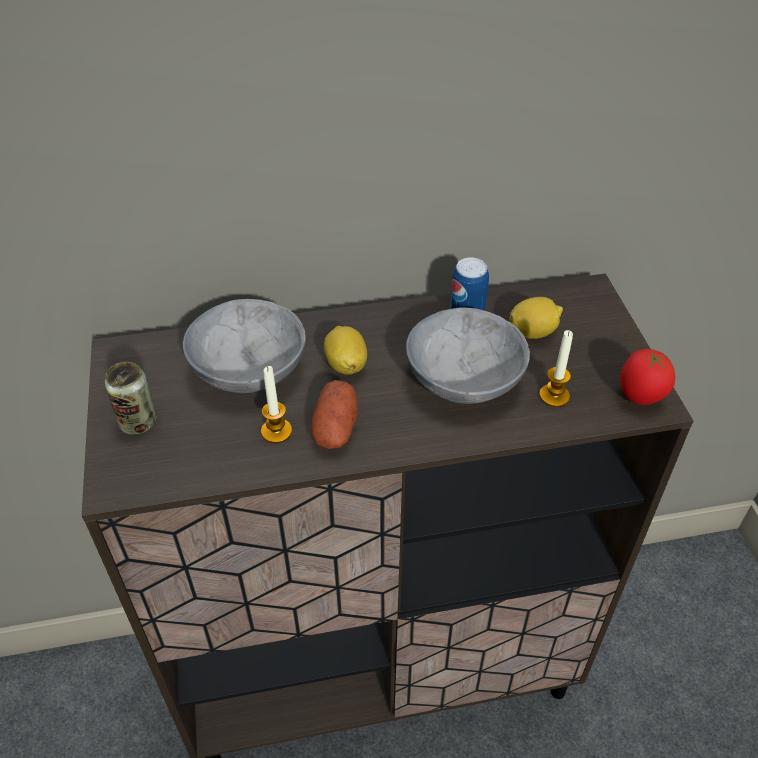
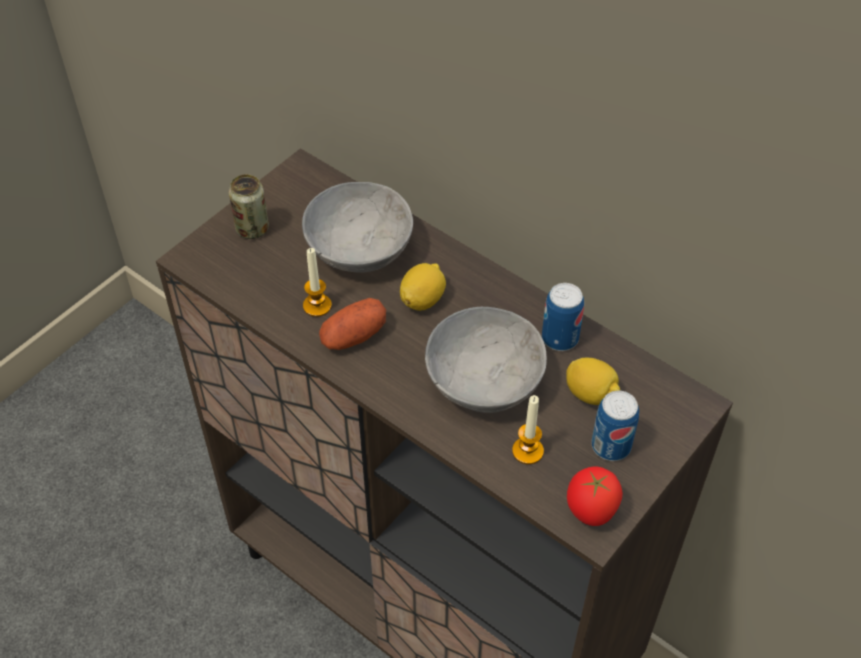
camera: 50 degrees right, 5 degrees up
none -> can [591,390,639,461]

